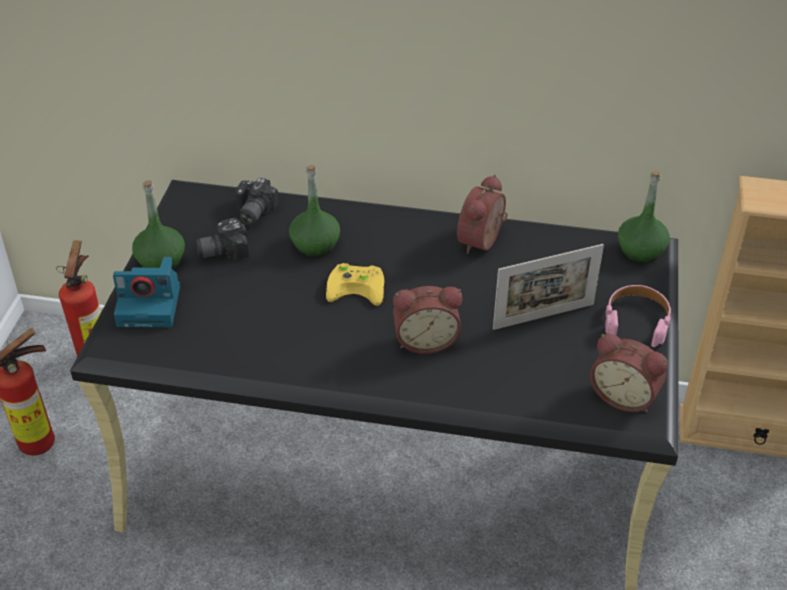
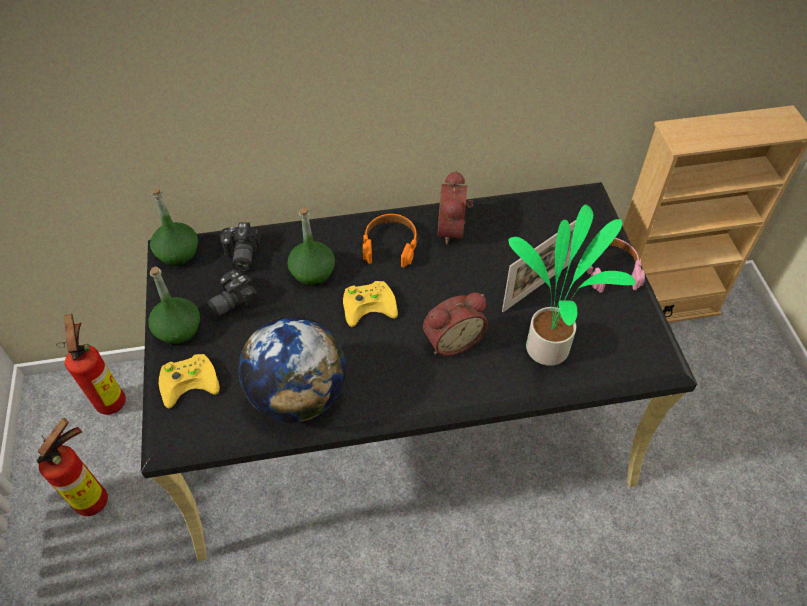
camera: 20 degrees left, 10 degrees up
camera [113,257,180,327] -> yellow game controller [159,354,220,408]
alarm clock [590,334,668,412] -> none
green bottle [618,171,670,263] -> green bottle moved to [150,188,198,266]
none -> globe [238,316,346,423]
none -> orange headphones [363,214,417,268]
none -> potted plant [508,204,636,366]

